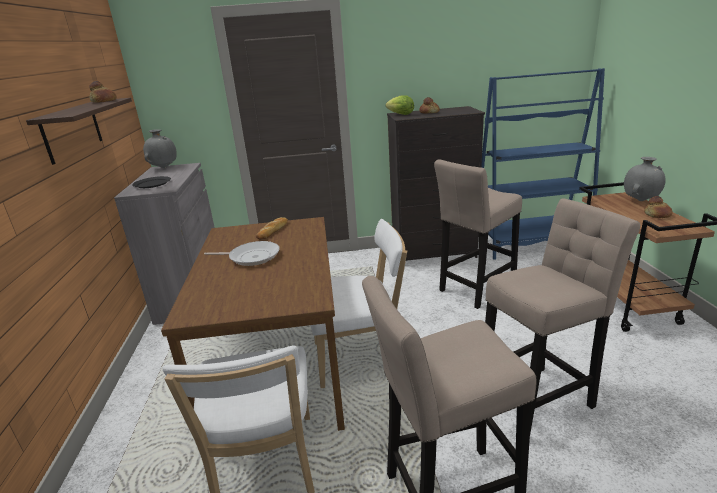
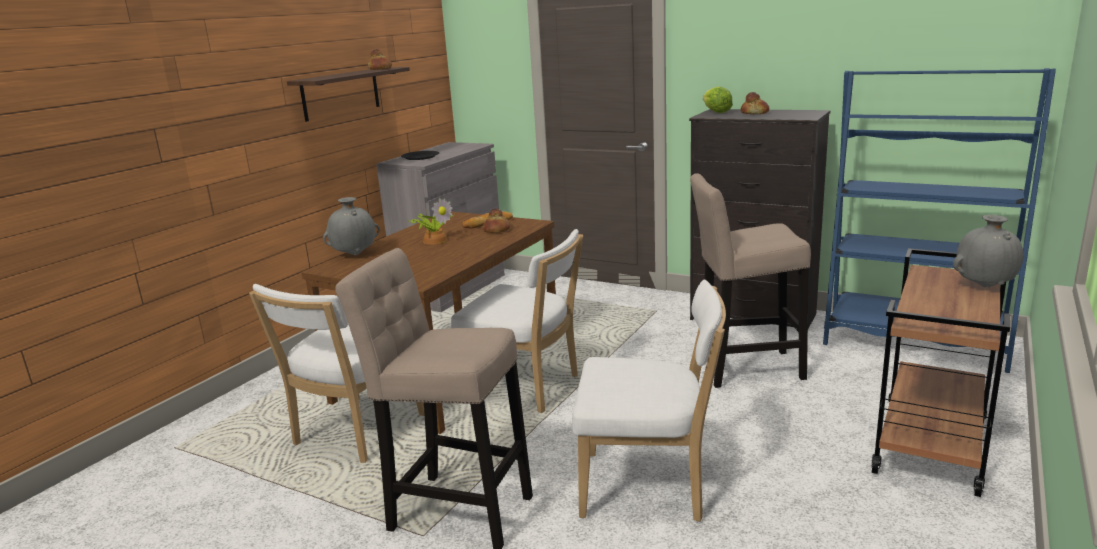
camera: 35 degrees right, 5 degrees down
grey vase [143,129,177,168] -> grey vase moved to [323,197,380,255]
frying pan [204,241,279,266] -> potted plant [408,198,454,245]
beige stool [485,198,640,433] -> white chair [572,280,726,522]
bread [644,196,673,218] -> bread moved to [483,208,510,233]

